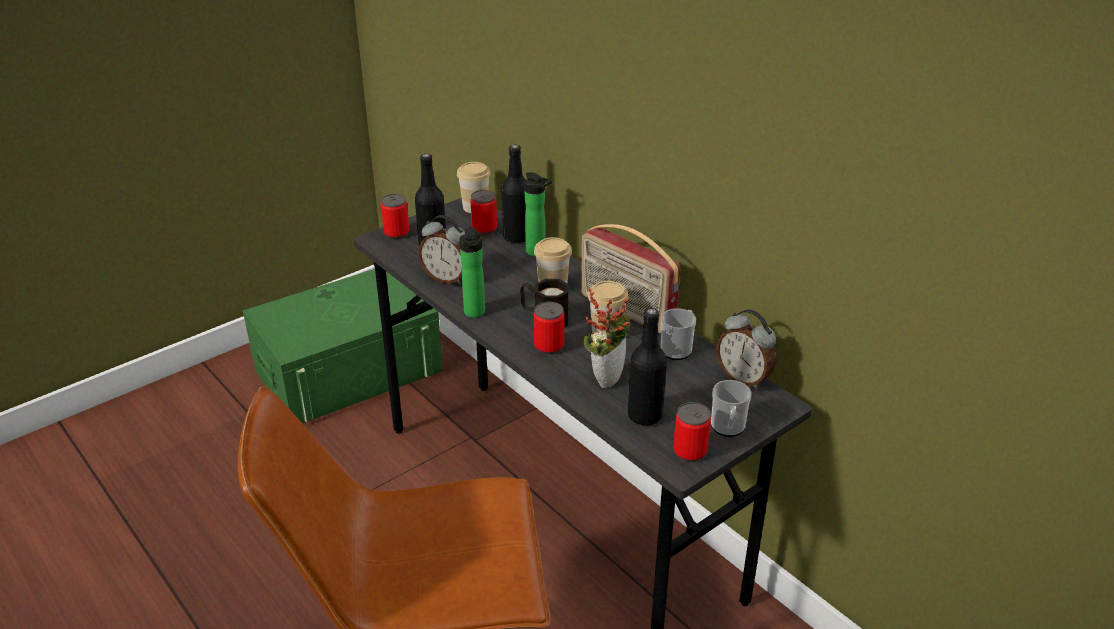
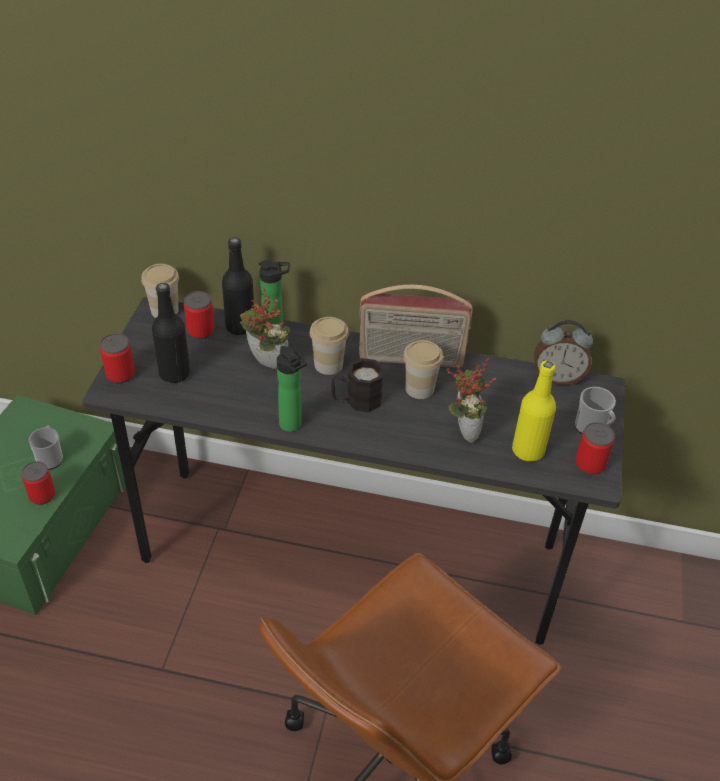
camera: 40 degrees left, 10 degrees up
alarm clock [418,215,465,285] -> none
can [534,301,564,354] -> can moved to [22,461,55,505]
black bottle [628,308,667,426] -> yellow bottle [512,360,556,462]
mug [661,308,696,360] -> mug moved to [29,425,63,470]
none -> potted plant [240,287,290,369]

